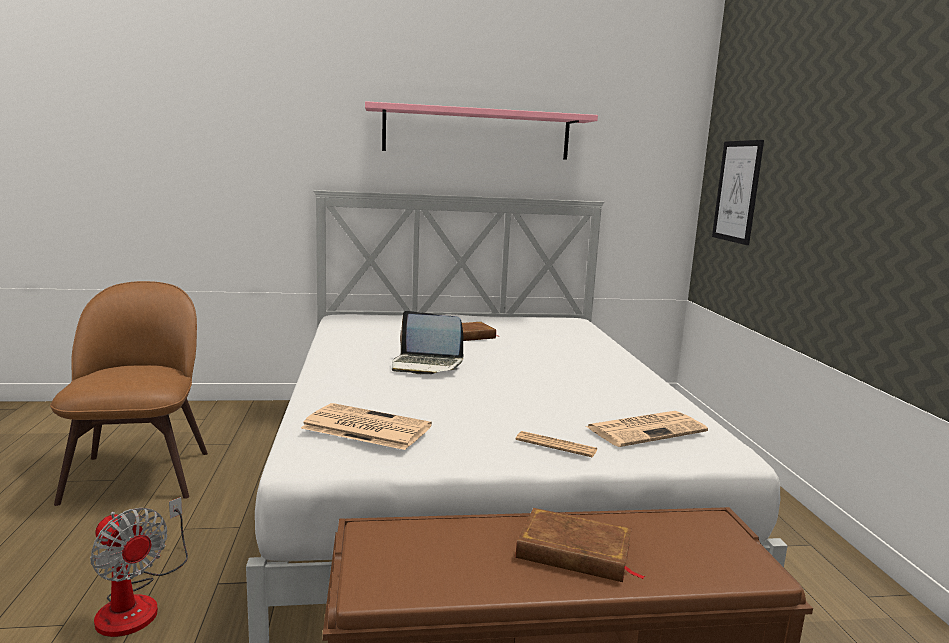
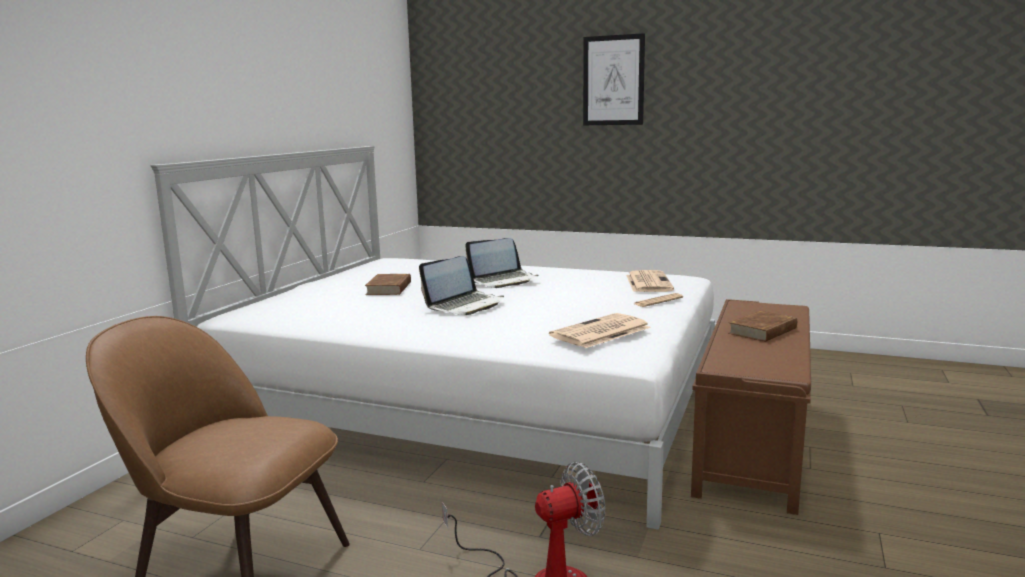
camera: 60 degrees left, 0 degrees up
pink shelf [365,101,598,160] -> none
picture [712,140,764,245] -> picture moved to [583,33,645,125]
none -> laptop [465,238,538,288]

